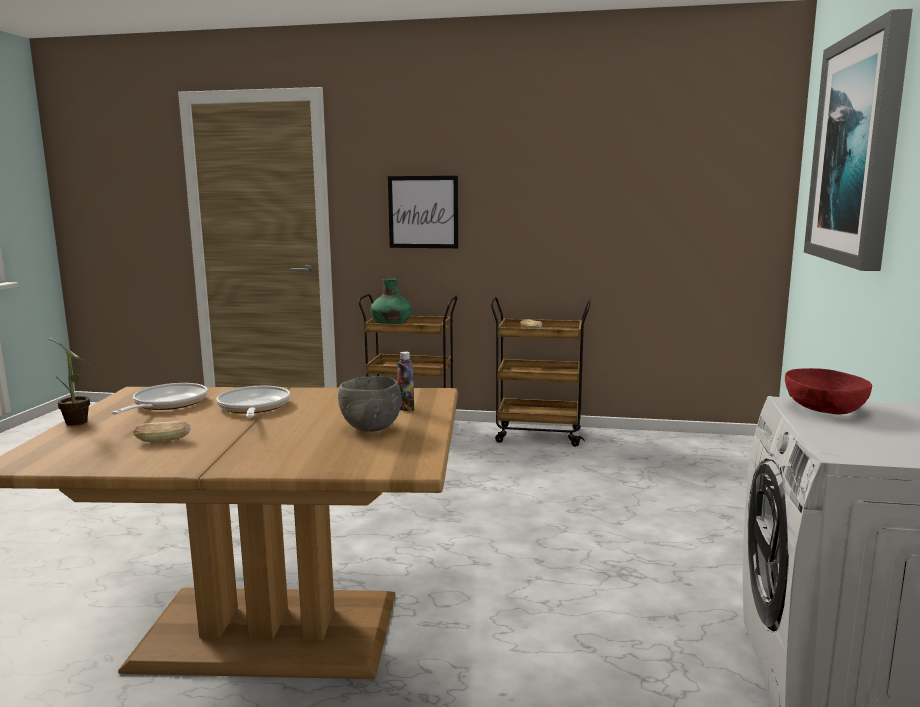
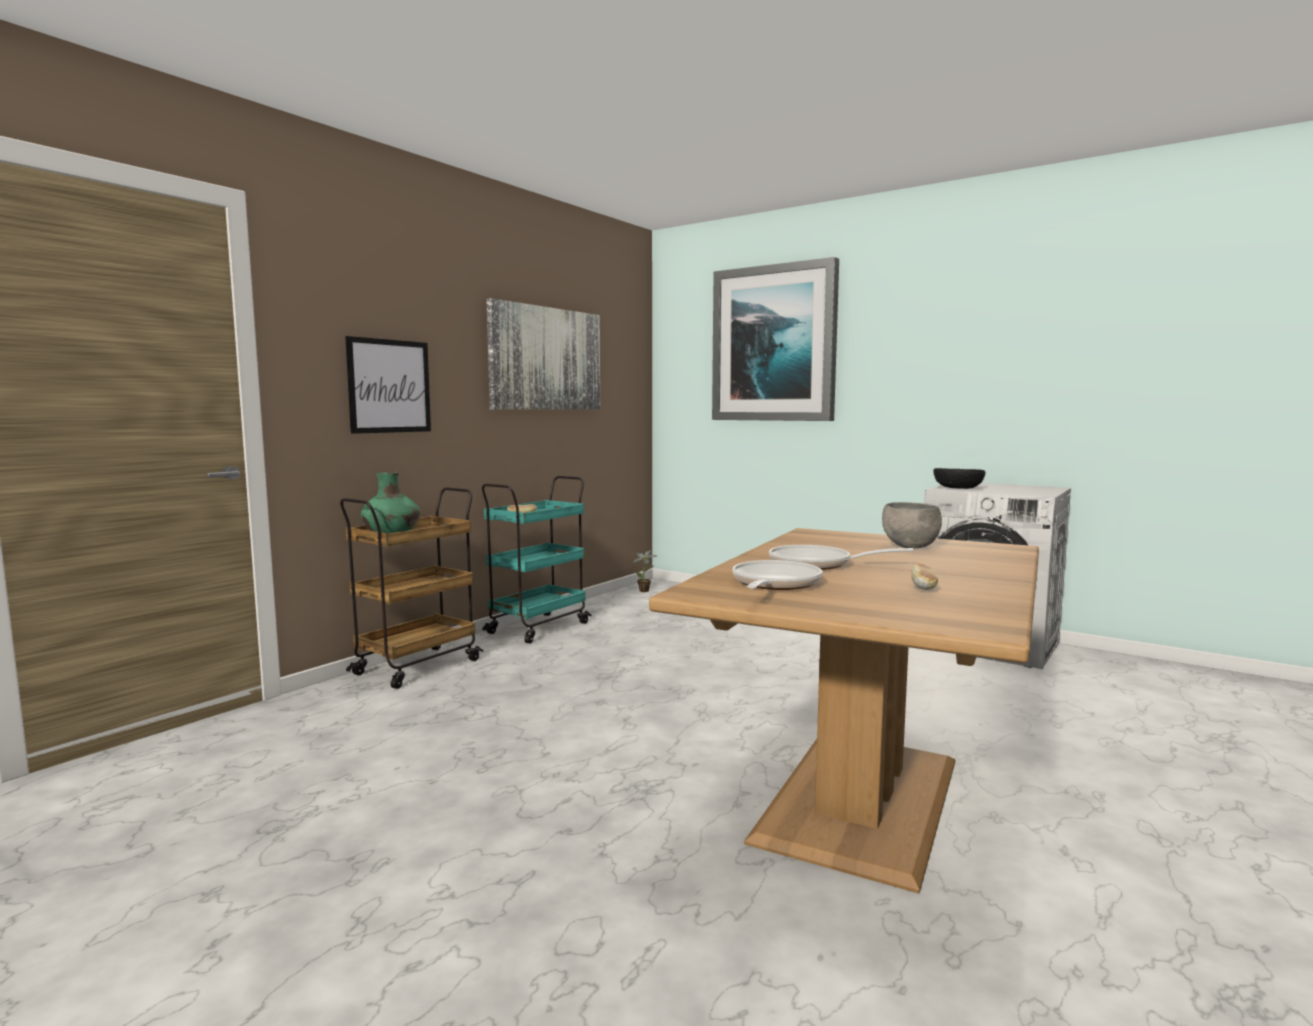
camera: 65 degrees left, 5 degrees down
potted plant [48,337,90,426] -> potted plant moved to [633,550,657,592]
frying pan [112,383,208,415] -> frying pan turned 75 degrees clockwise [732,560,822,590]
bottle [397,352,414,412] -> none
brown cart [491,297,591,447] -> turquoise cart [482,476,592,644]
red bowl [785,368,872,415] -> black bowl [933,468,985,489]
none -> picture [486,298,600,409]

